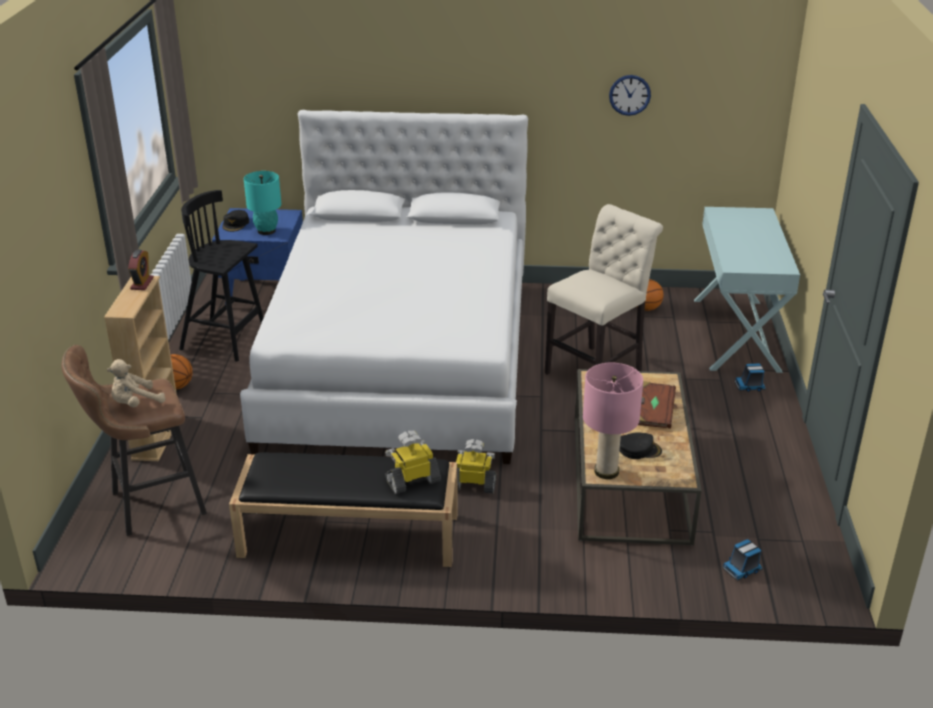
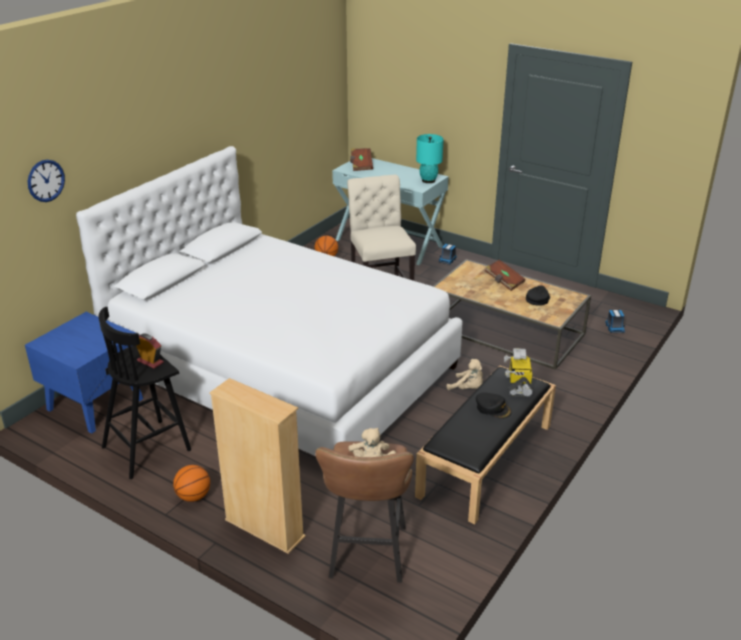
camera: 60 degrees left, 0 degrees up
alarm clock [128,250,154,290] -> alarm clock moved to [136,333,164,368]
black cap [222,210,249,232] -> black cap moved to [476,392,512,419]
turquoise table lamp [244,171,281,235] -> turquoise table lamp moved to [416,134,444,183]
toy robot [456,439,497,493] -> beige plush toy [447,359,483,390]
pink table lamp [583,363,643,479] -> none
wall clock [609,75,651,116] -> wall clock moved to [28,159,65,202]
none -> brown book [350,148,373,171]

